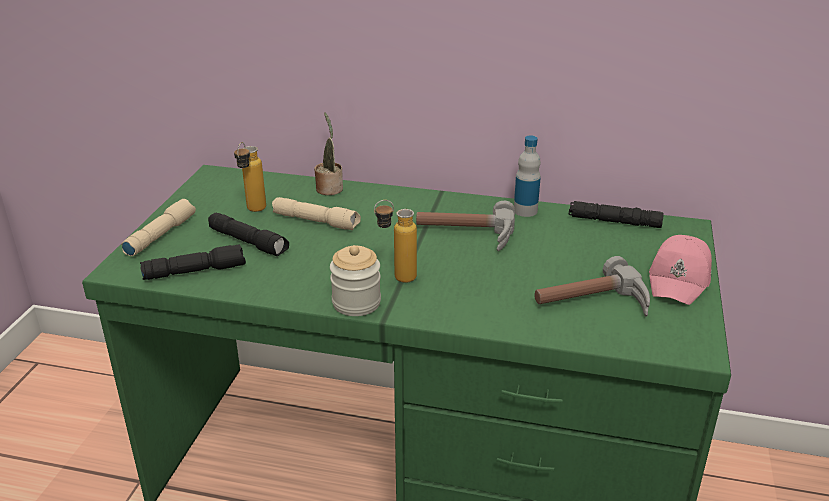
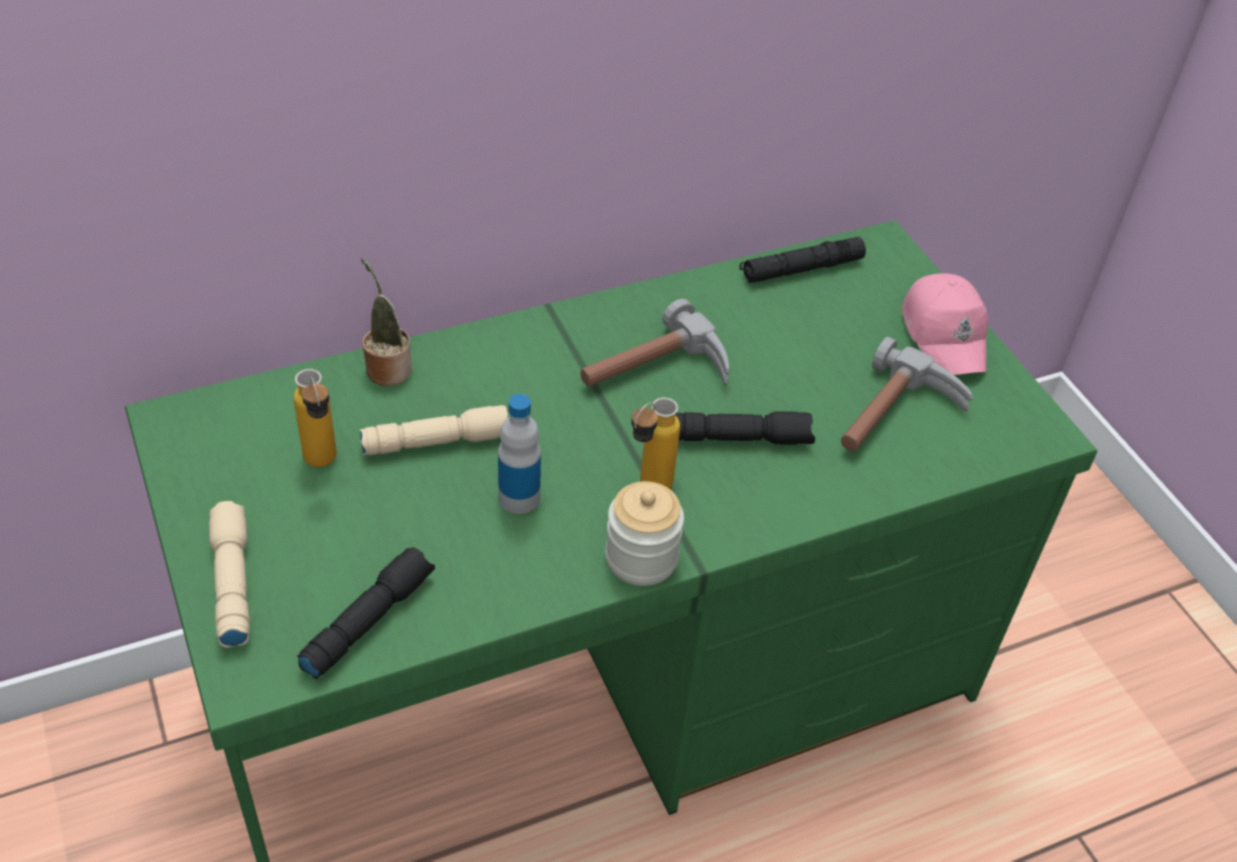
camera: 40 degrees left, 15 degrees up
black flashlight [208,213,289,256] -> black flashlight moved to [675,411,815,445]
bottle [514,136,541,217] -> bottle moved to [498,394,541,514]

